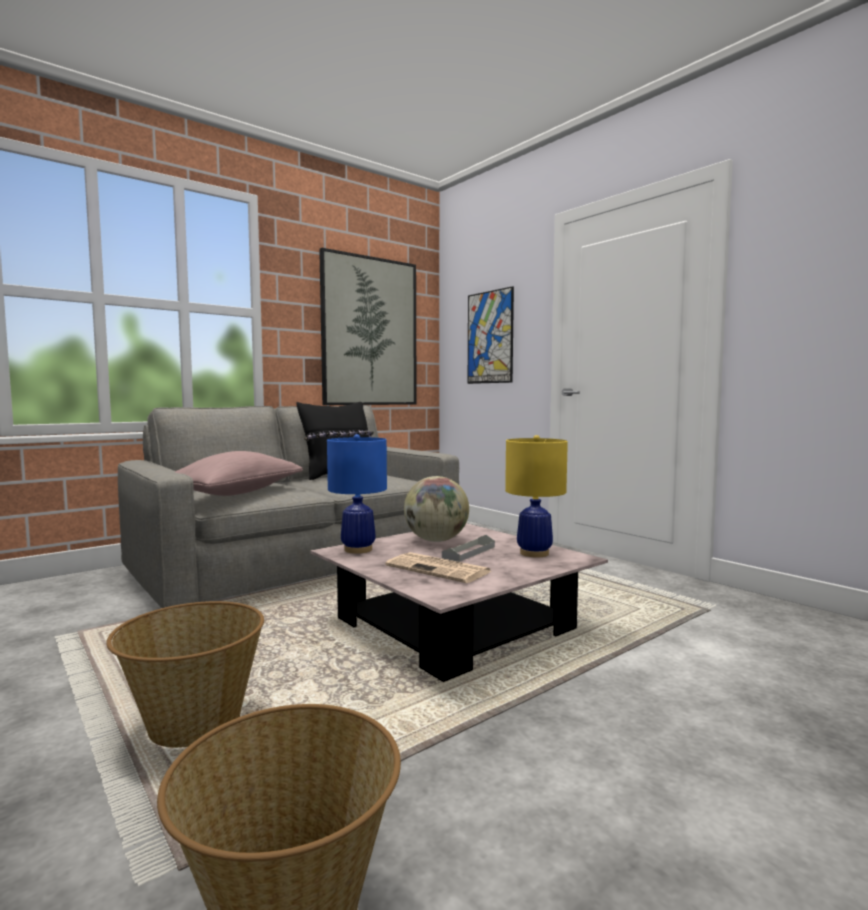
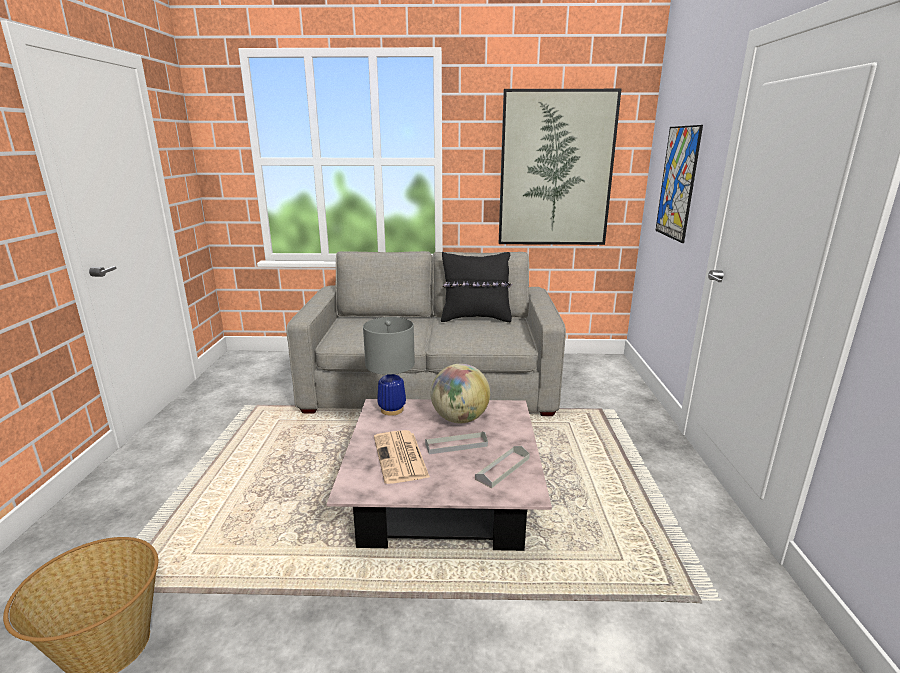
camera: 40 degrees right, 15 degrees up
basket [106,601,264,748] -> none
pink pillow [175,451,303,496] -> none
blue table lamp [327,434,387,554] -> grey table lamp [363,317,415,416]
yellow table lamp [505,435,568,557] -> grey tray [475,446,530,488]

